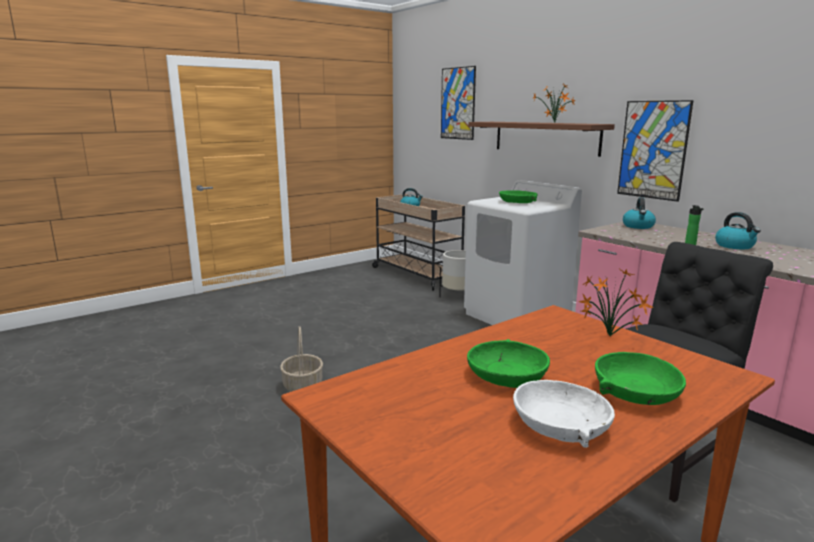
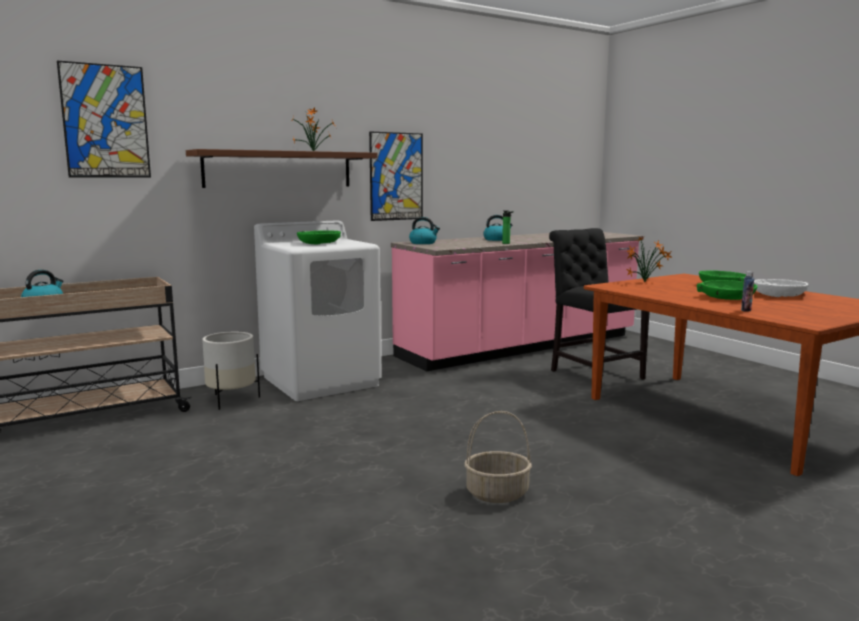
camera: 85 degrees left, 5 degrees down
none -> bottle [741,272,754,312]

